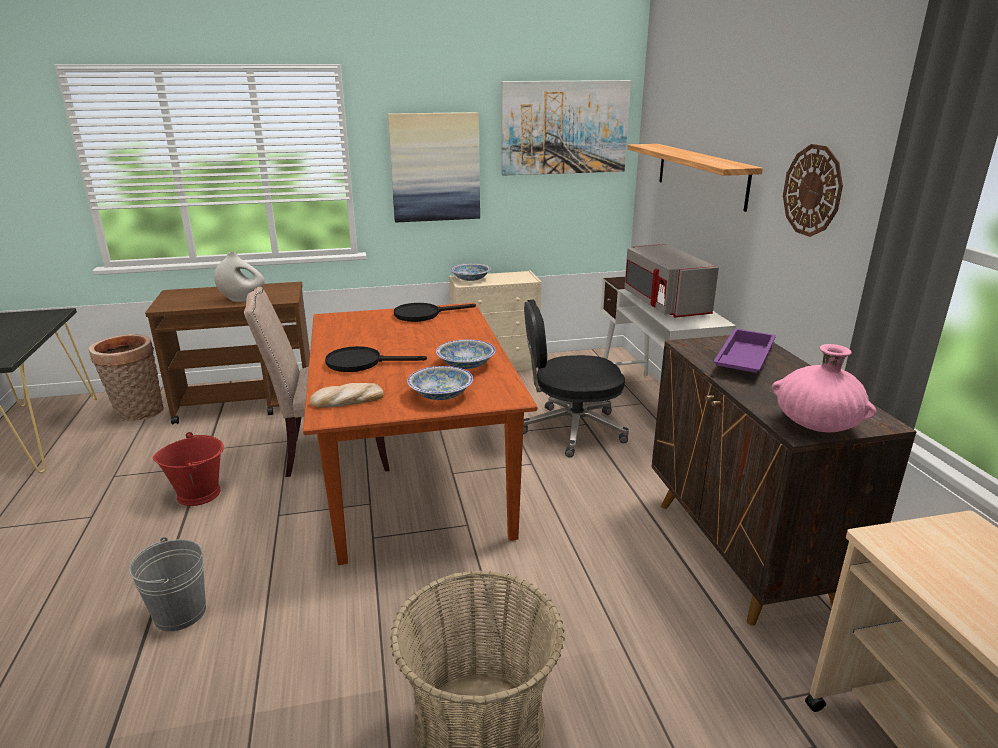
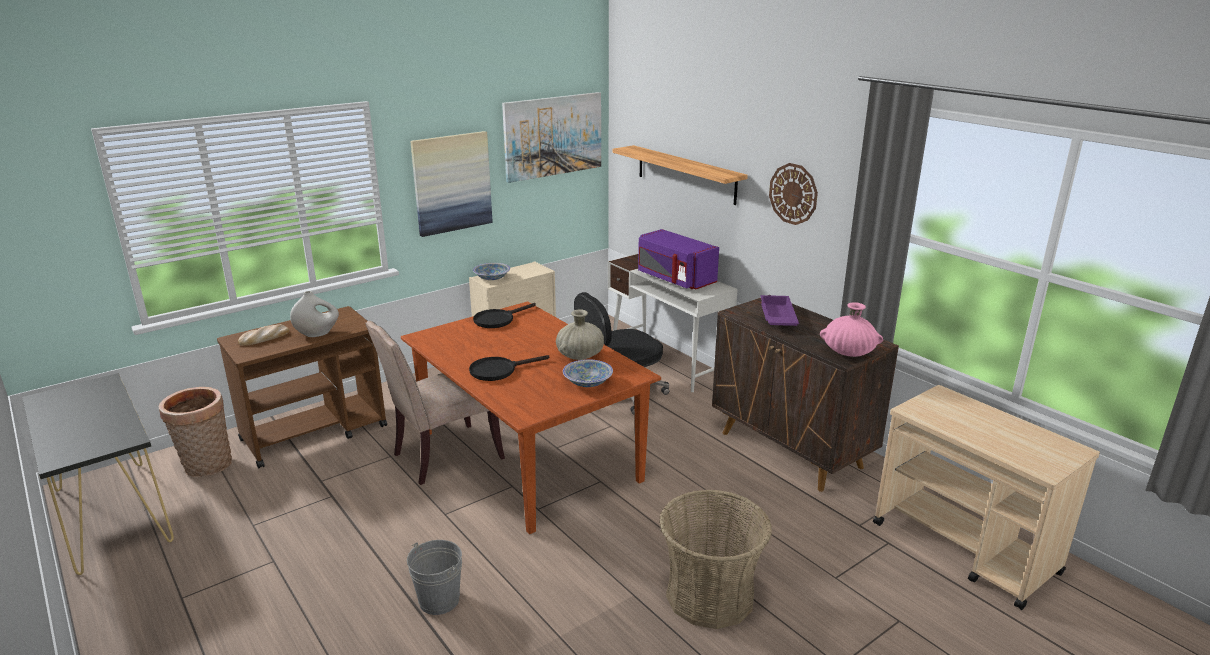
camera: 25 degrees left, 0 degrees up
red bucket [153,432,224,506] -> none
bread [310,383,384,408] -> bread moved to [238,324,289,346]
bowl [436,339,495,369] -> beige vase [556,309,604,360]
grey microwave [624,244,719,318] -> purple microwave [638,229,719,289]

